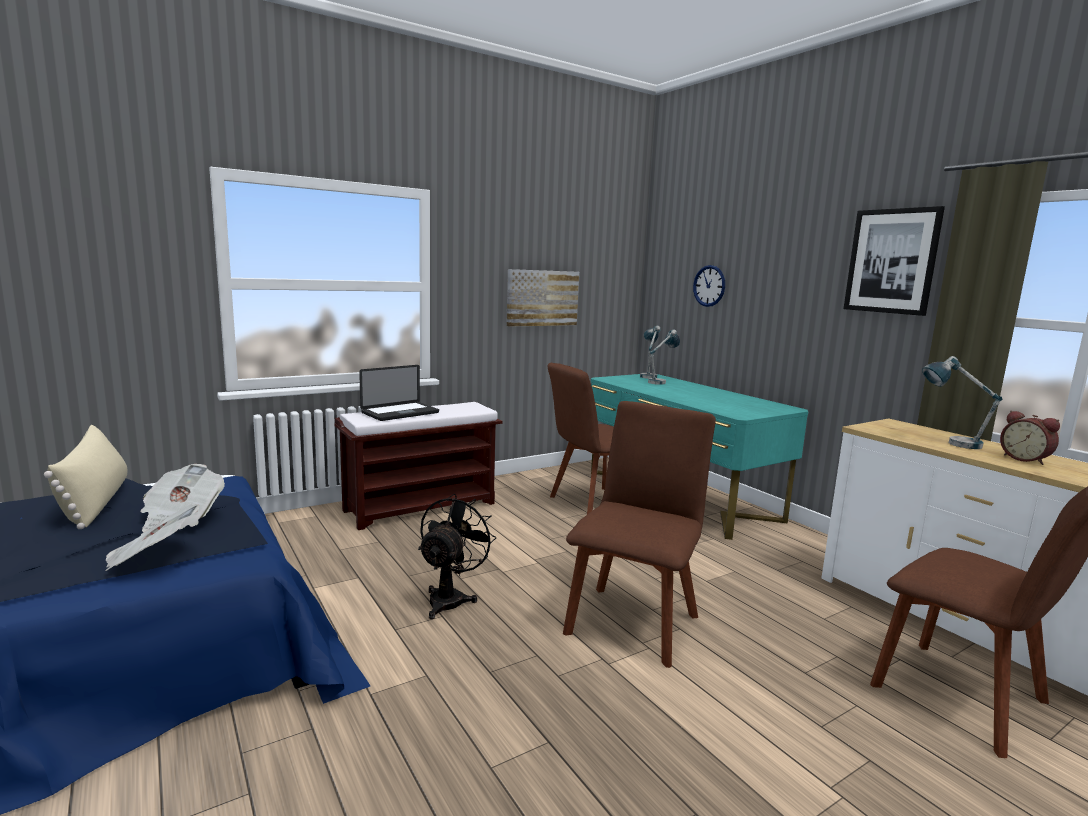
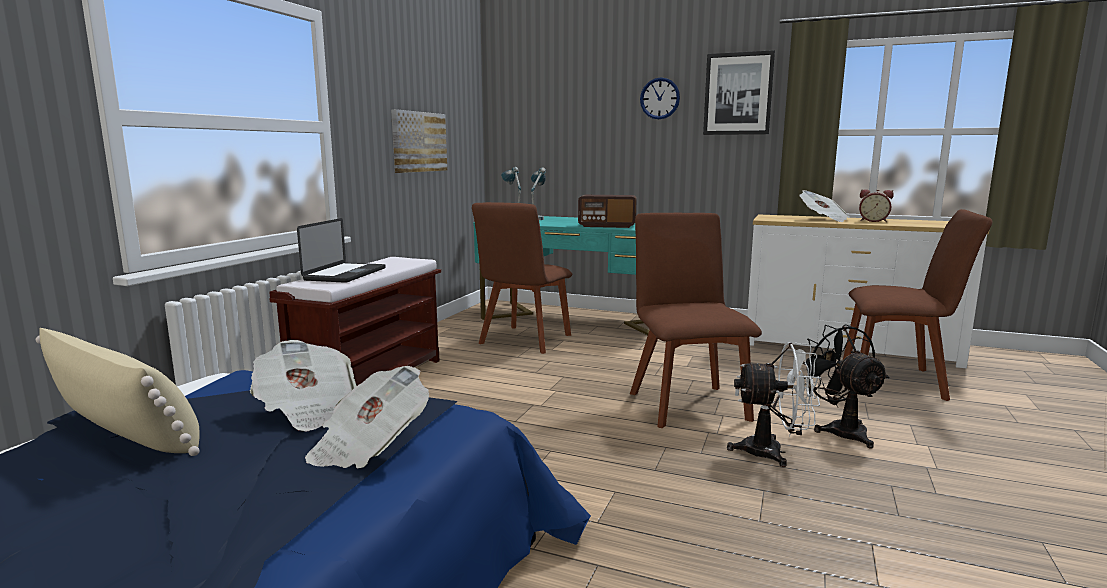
camera: 35 degrees left, 0 degrees up
black fan [418,494,496,619] -> black fan moved to [803,324,889,449]
wall clock [693,265,725,307] -> wall clock moved to [640,77,680,119]
table lamp [922,356,1002,449] -> newspaper [800,190,849,222]
none -> radio [578,195,637,228]
none -> white fan [727,342,821,467]

